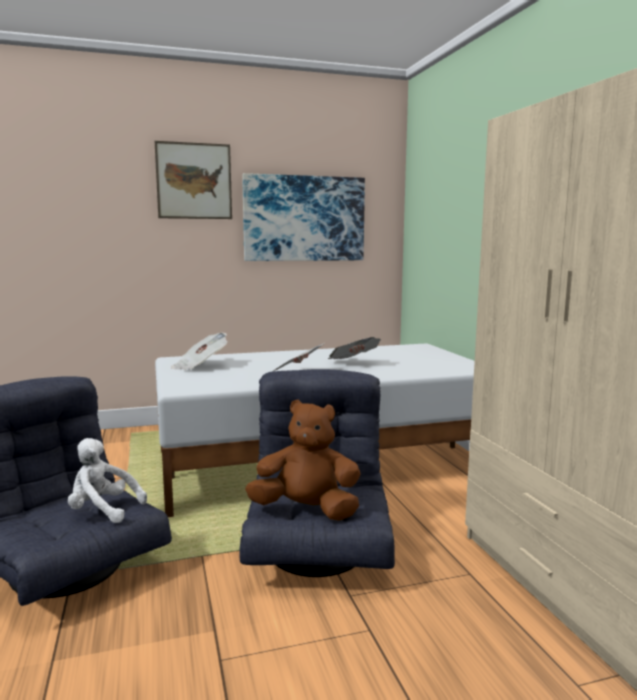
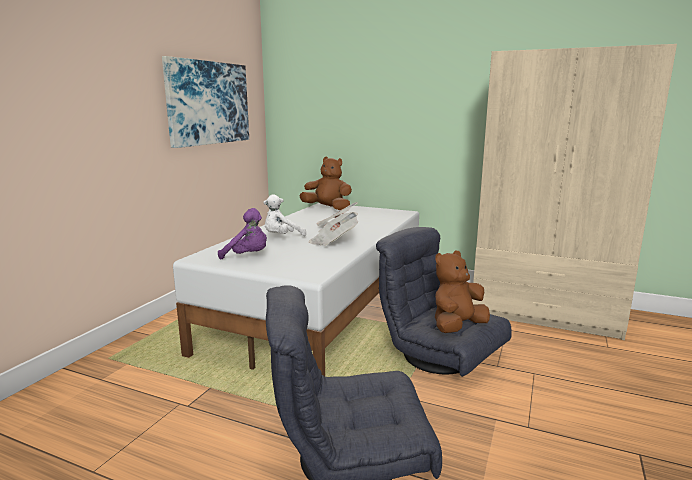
camera: 50 degrees left, 5 degrees up
white plush toy [68,438,147,523] -> white plush toy moved to [263,194,307,236]
picture [155,141,232,219] -> none
newspaper [171,332,228,370] -> purple plush toy [218,208,267,259]
none -> brown plush toy [300,157,352,210]

